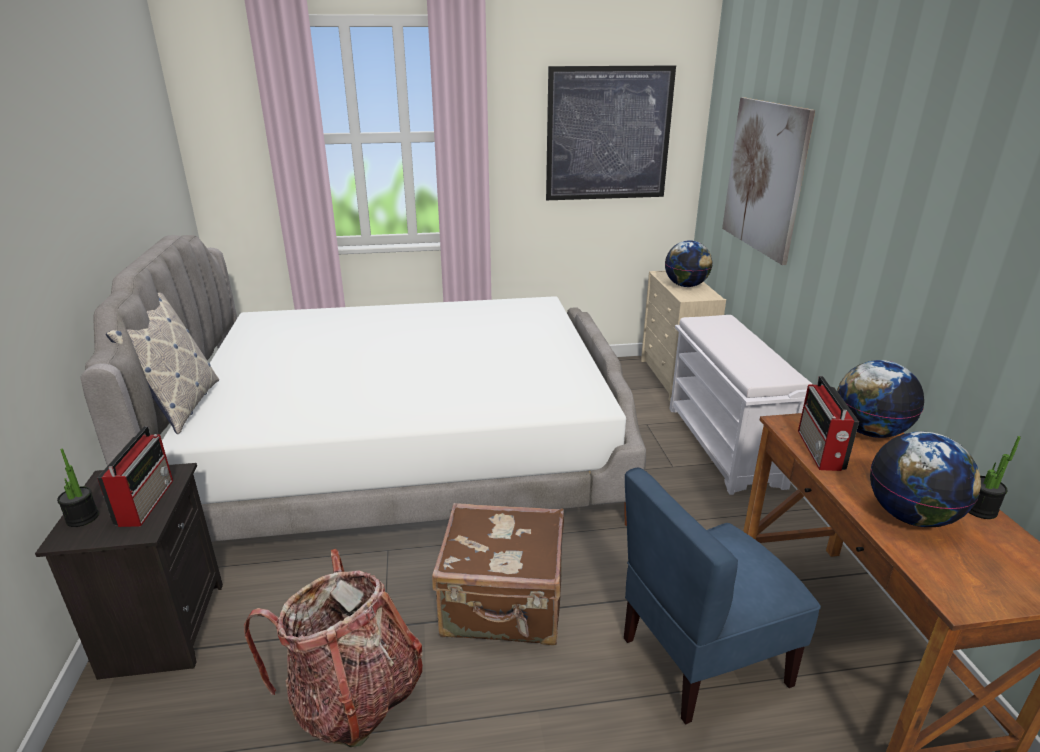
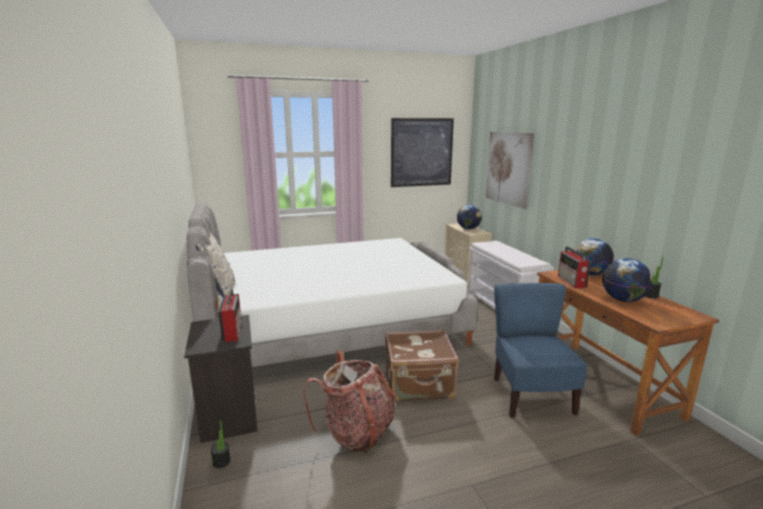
camera: 10 degrees left, 10 degrees down
potted plant [57,448,99,527] -> potted plant moved to [211,420,231,468]
blue chair [624,468,821,725] -> blue chair turned 120 degrees clockwise [494,283,588,418]

